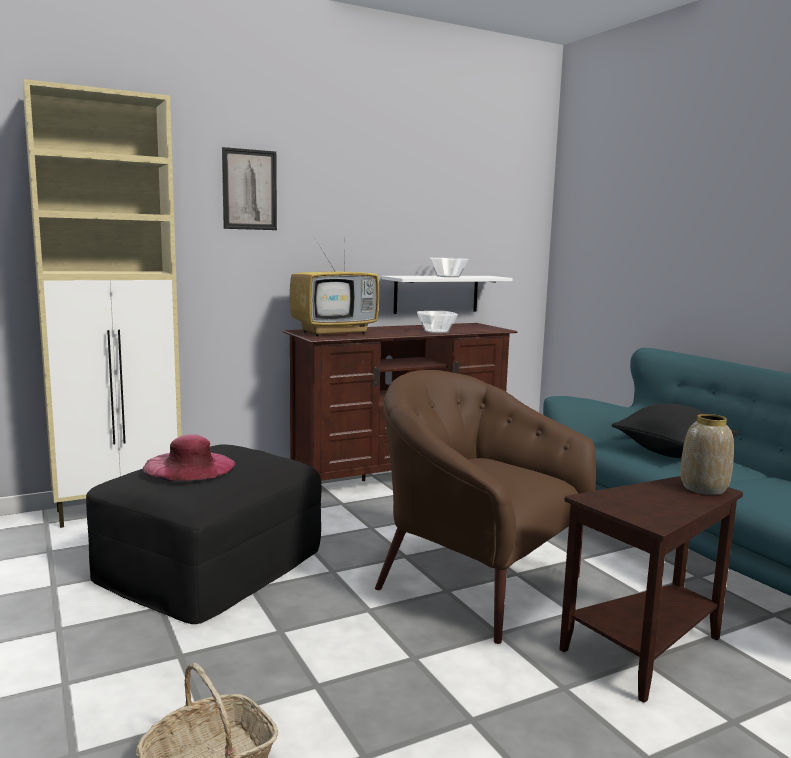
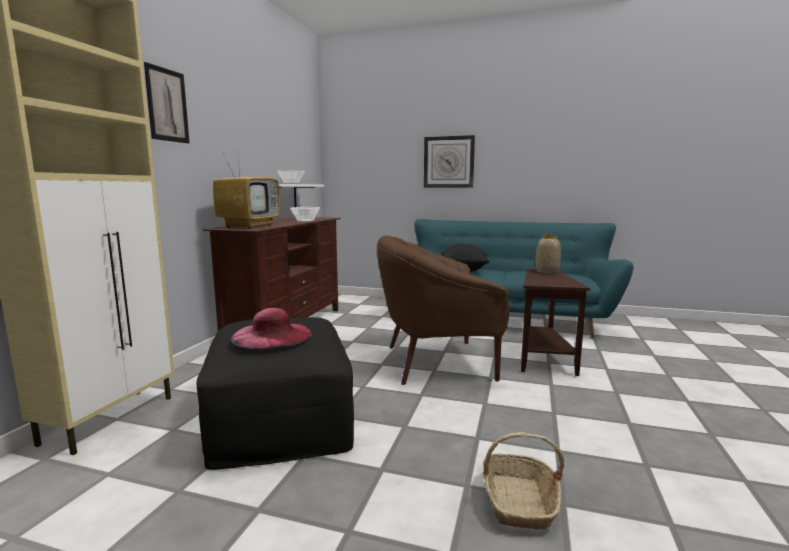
camera: 45 degrees left, 0 degrees up
none -> wall clock [424,135,475,188]

